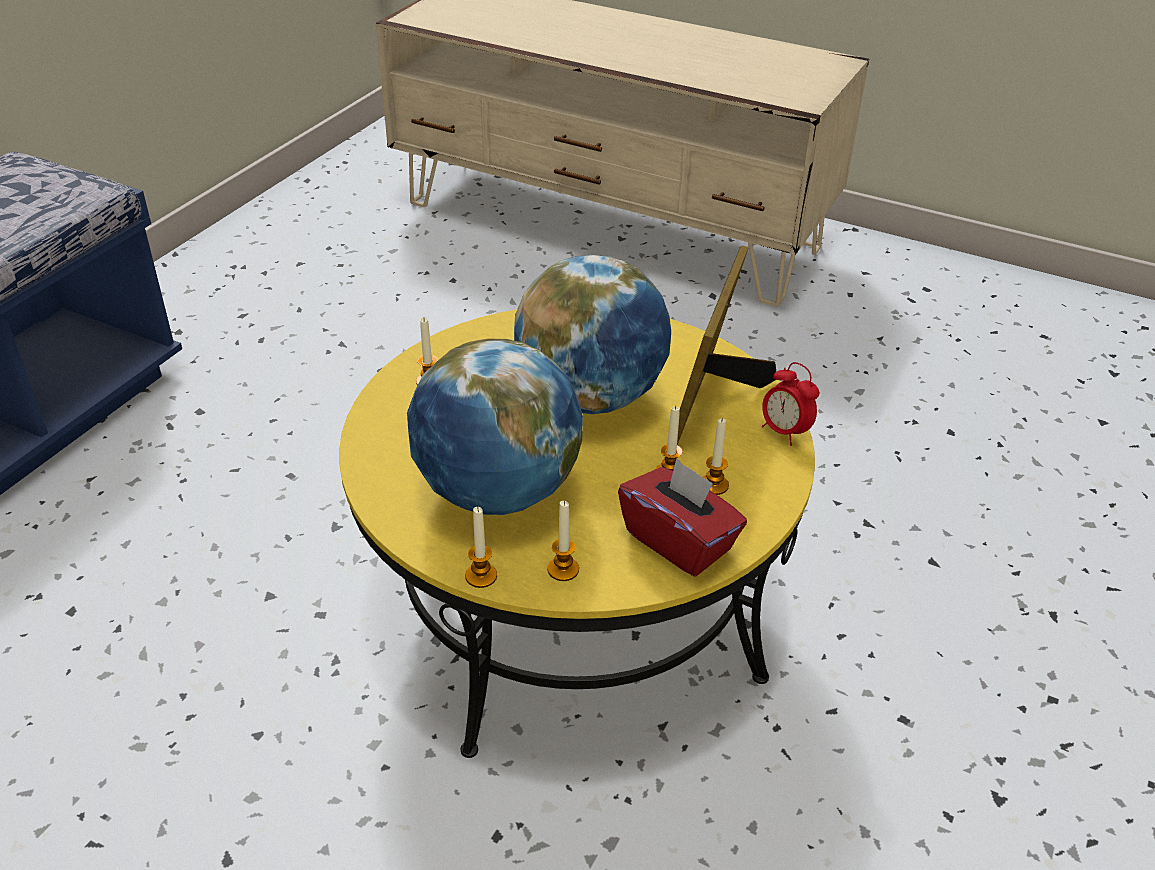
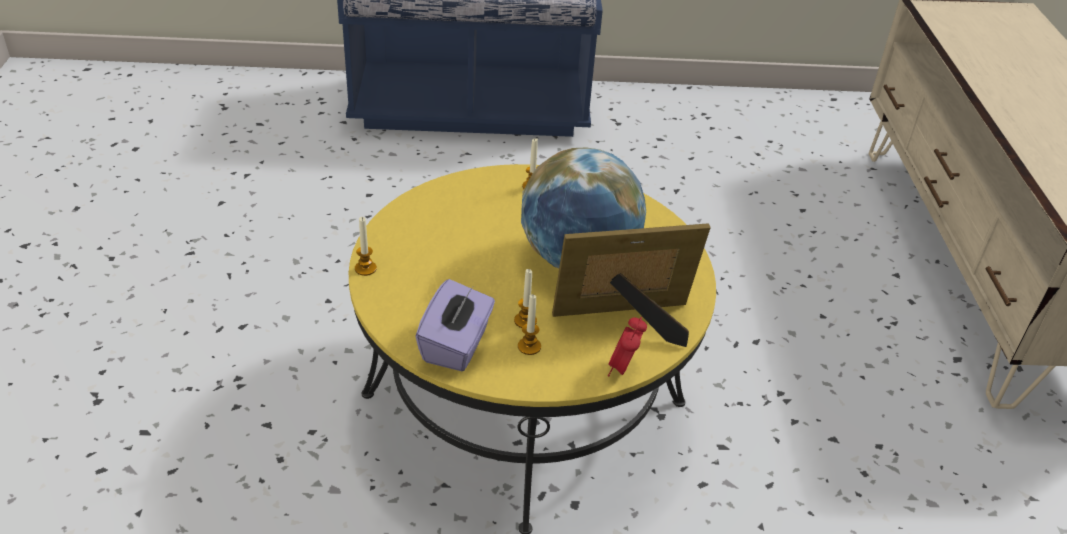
camera: 60 degrees right, 0 degrees up
globe [407,338,583,515] -> none
candle [548,501,579,581] -> none
red tissue box [618,458,747,576] -> purple tissue box [415,279,495,371]

